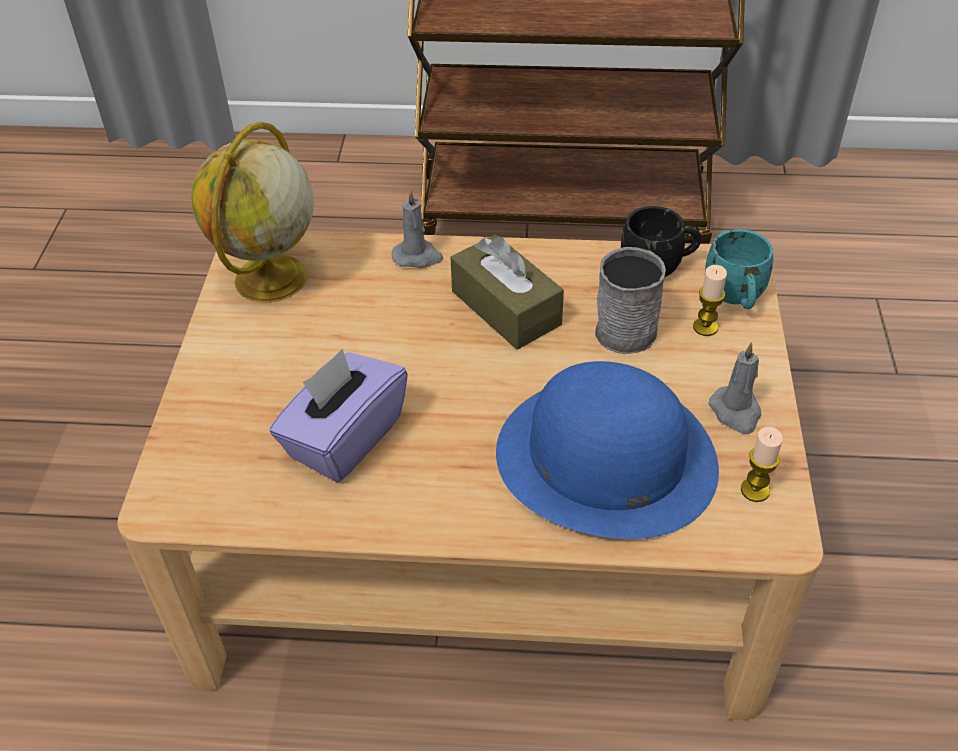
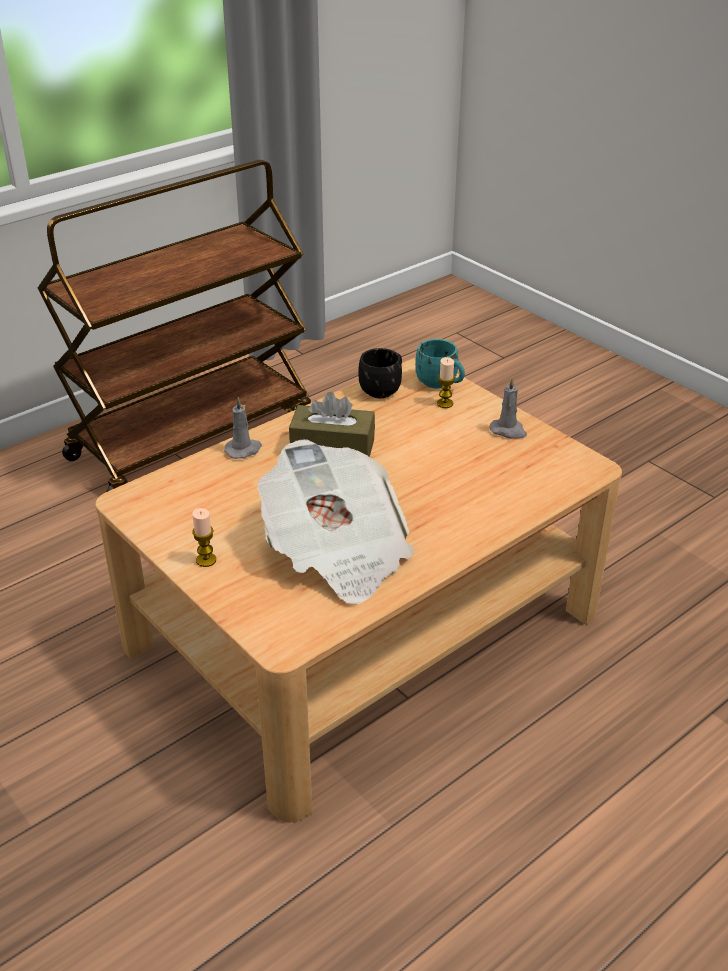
camera: 45 degrees left, 10 degrees down
globe [191,121,314,303] -> none
purple tissue box [269,349,408,482] -> newspaper [257,439,414,605]
blue hat [496,361,719,539] -> none
grey mug [595,247,666,354] -> none
candle [741,427,783,502] -> candle moved to [192,508,216,567]

